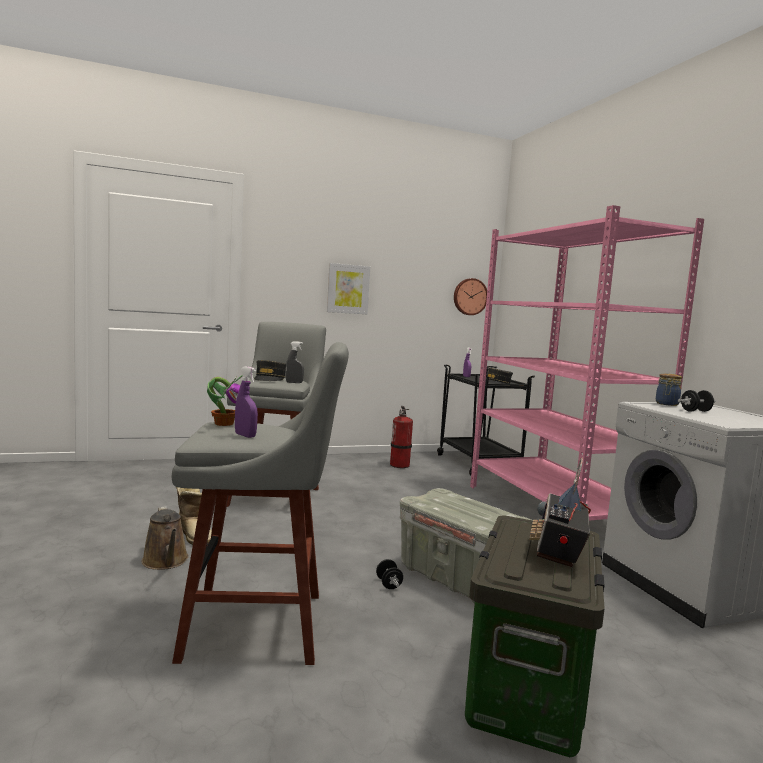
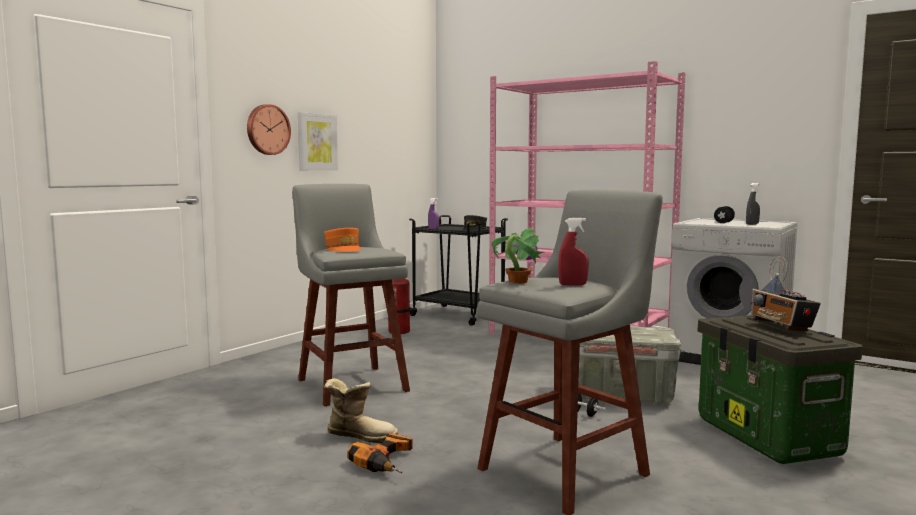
camera: 35 degrees left, 0 degrees up
brown watering can [142,506,189,570] -> power drill [347,433,412,473]
purple spray bottle [235,366,258,438] -> red spray bottle [558,218,589,286]
grey cap [254,360,286,381] -> orange cap [324,228,362,252]
grey spray bottle [286,341,304,383] -> grey spray bottle moved to [746,183,760,225]
wall clock [454,278,487,315] -> wall clock moved to [247,104,291,155]
jar [656,373,682,406] -> none

